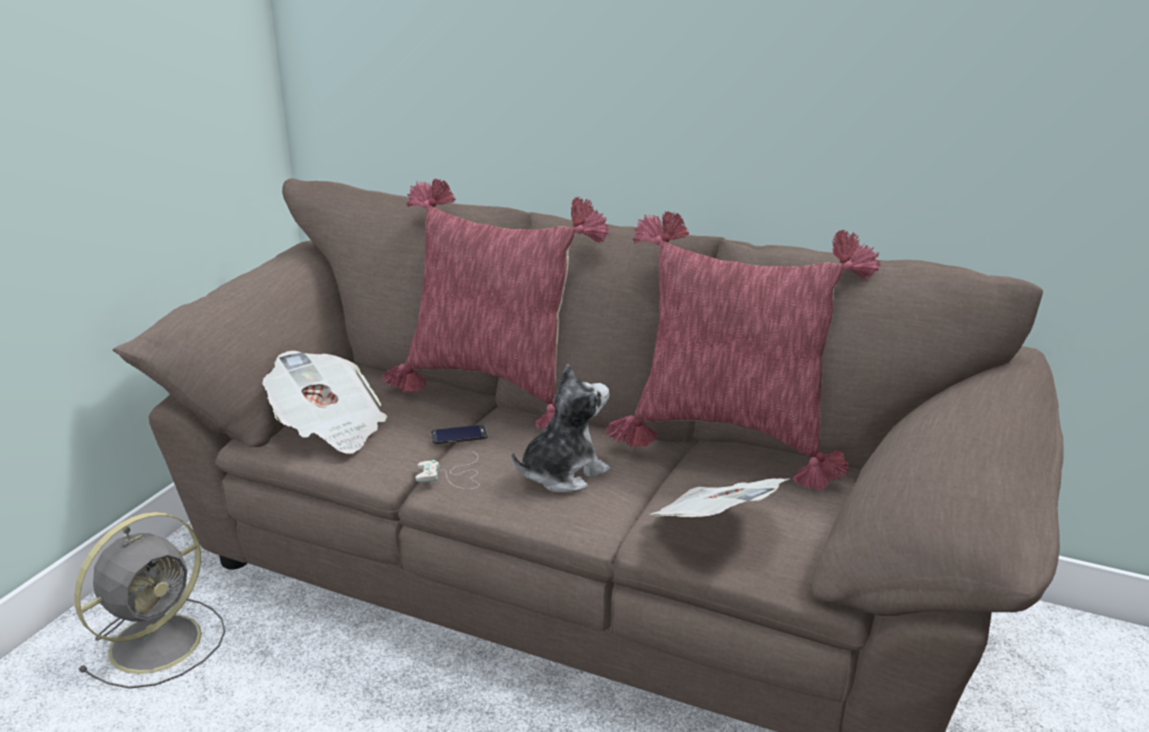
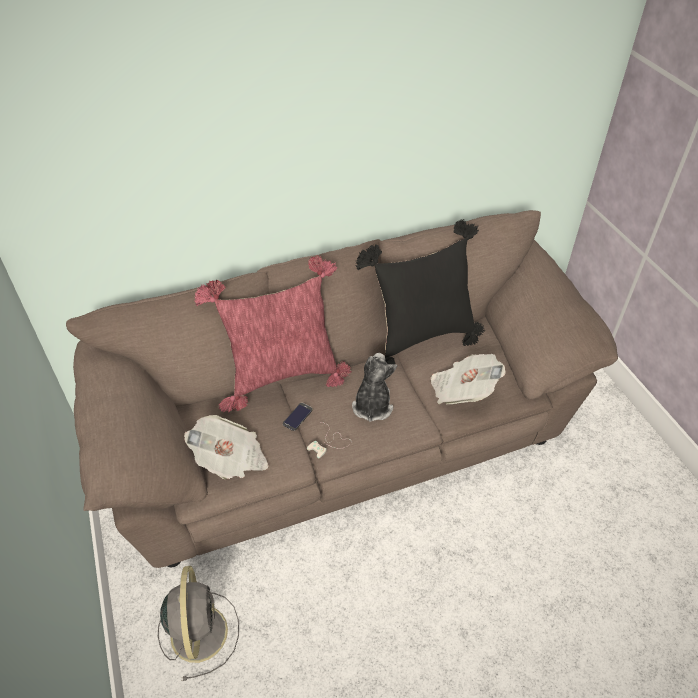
camera: 45 degrees left, 20 degrees up
red pillow [605,211,881,491] -> black pillow [356,219,485,364]

